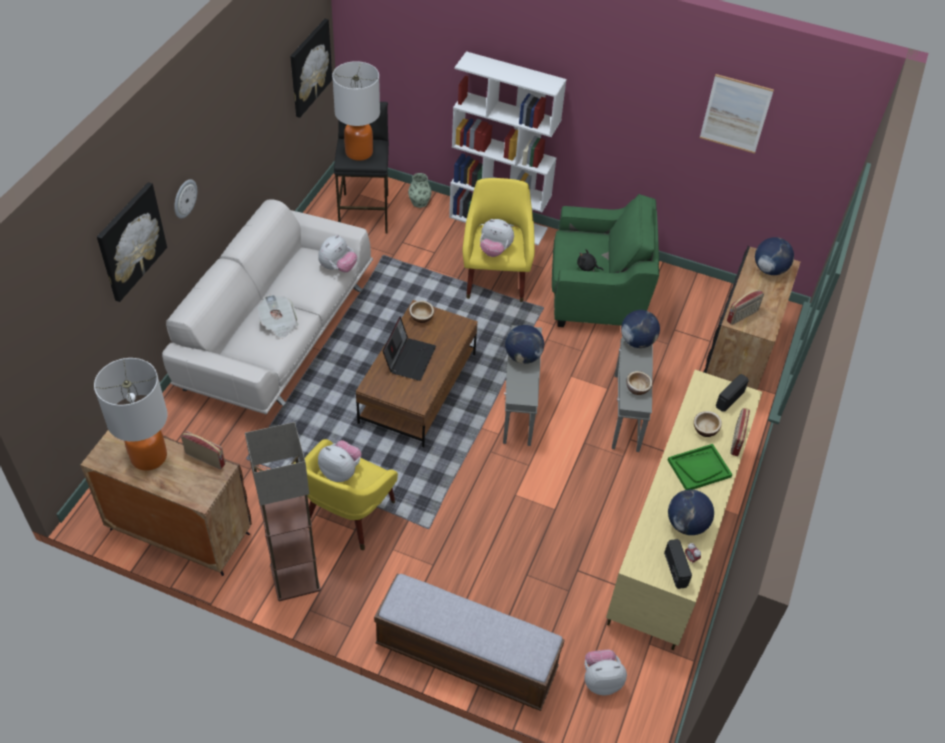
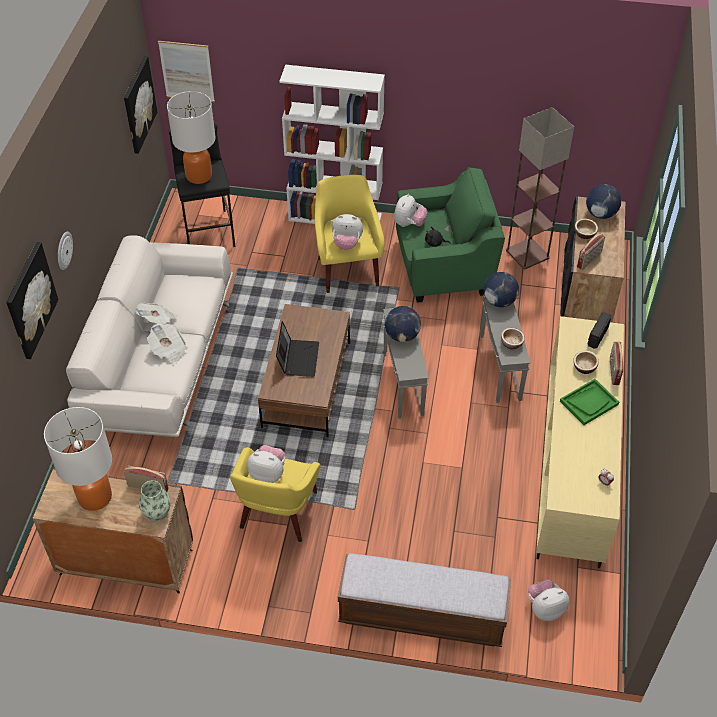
camera: 10 degrees left, 0 degrees up
floor lamp [245,422,321,601] -> floor lamp moved to [506,107,574,270]
plush toy [318,235,357,272] -> plush toy moved to [394,194,428,227]
vase [408,173,432,208] -> vase moved to [139,480,171,522]
bowl [409,301,434,323] -> bowl moved to [575,219,598,239]
radio [664,539,692,589] -> none
globe [668,489,714,535] -> none
picture [700,74,774,153] -> picture moved to [158,41,215,102]
none -> newspaper [136,303,177,325]

